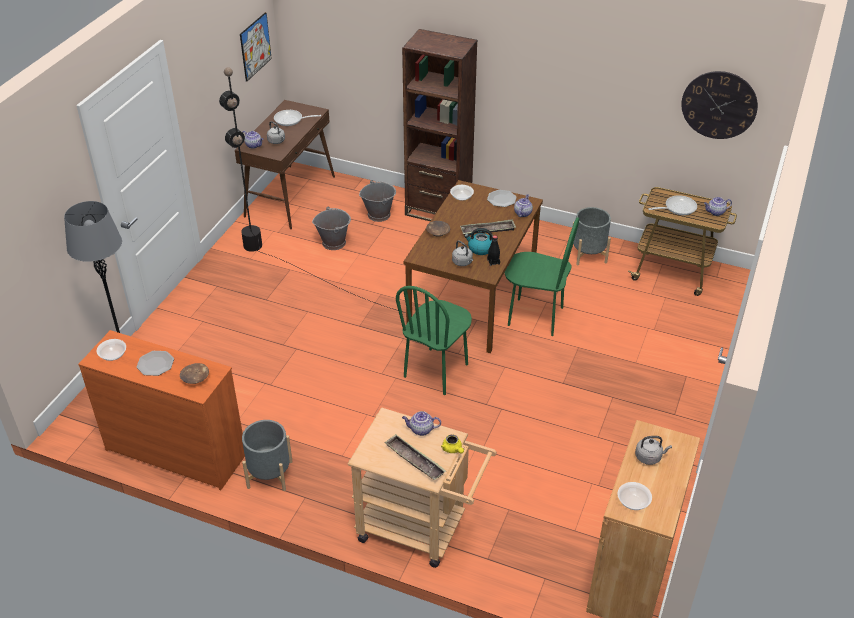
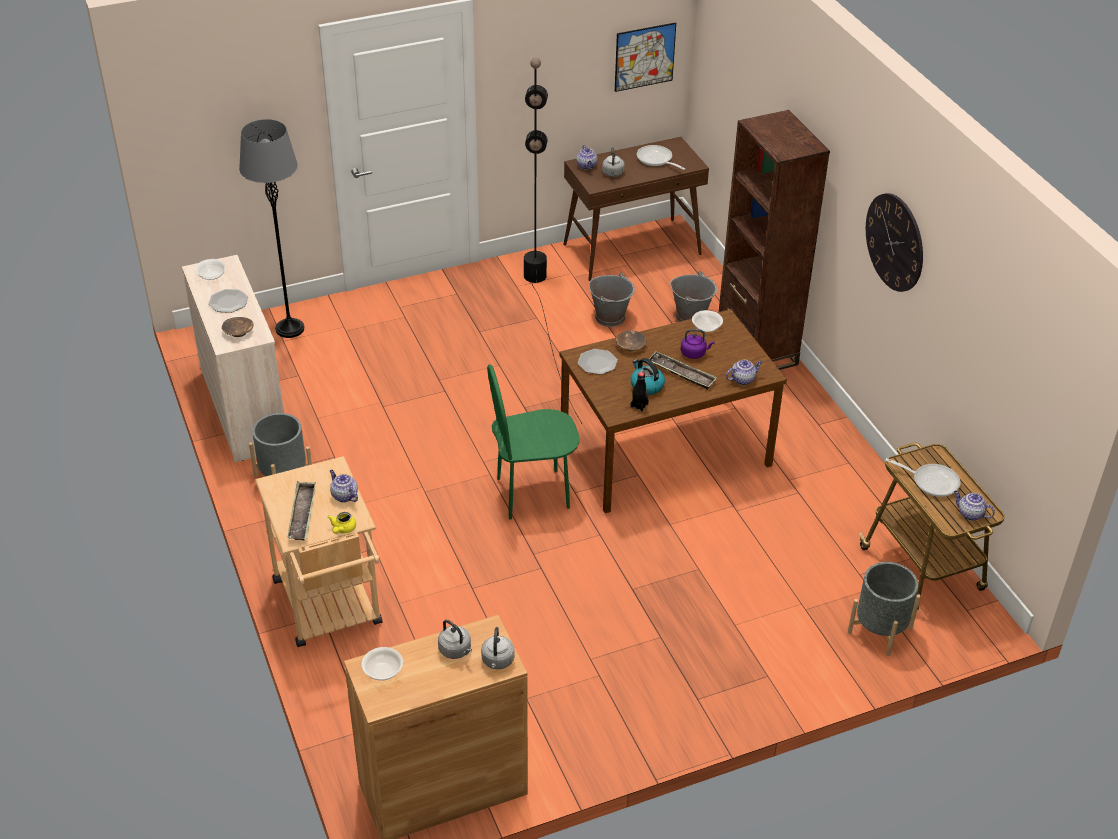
camera: 45 degrees right, 0 degrees up
orange dresser [78,330,245,490] -> beige dresser [182,255,284,462]
grey kettle [452,241,473,266] -> grey kettle moved to [481,627,515,669]
plate [487,190,517,207] -> plate moved to [578,349,618,375]
green chair [505,217,579,336] -> none
grey planter [572,207,611,265] -> grey planter moved to [847,562,921,656]
wall clock [681,71,758,139] -> wall clock moved to [866,193,923,292]
none -> purple kettle [681,329,715,359]

